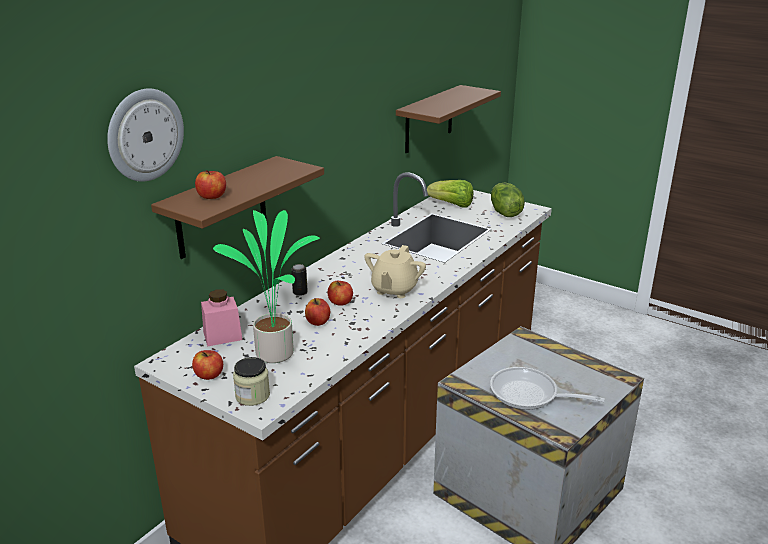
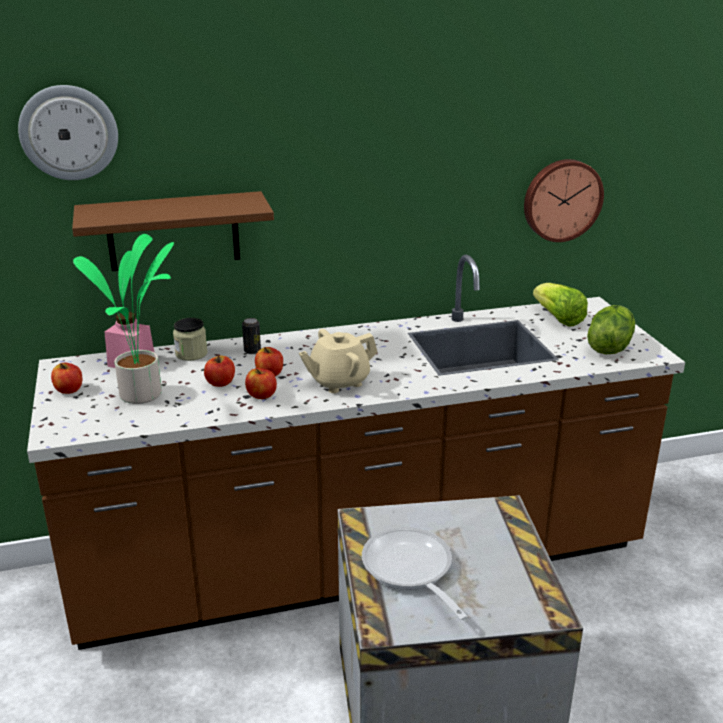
camera: 40 degrees right, 0 degrees up
apple [195,170,226,199] -> apple moved to [245,368,277,399]
jar [233,357,270,406] -> jar moved to [173,318,207,361]
brown shelf [396,85,501,153] -> wall clock [524,159,604,242]

